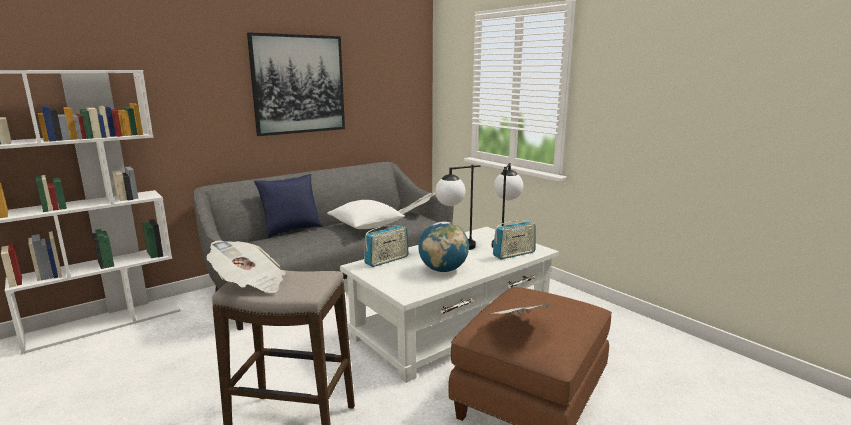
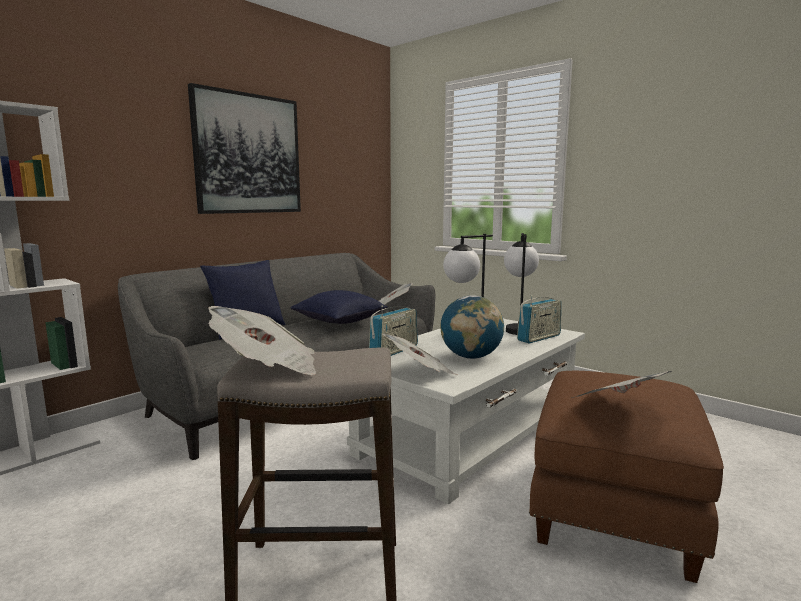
camera: 10 degrees left, 5 degrees down
white pillow [327,200,405,229] -> blue pillow [291,290,388,324]
none -> newspaper [383,334,457,375]

